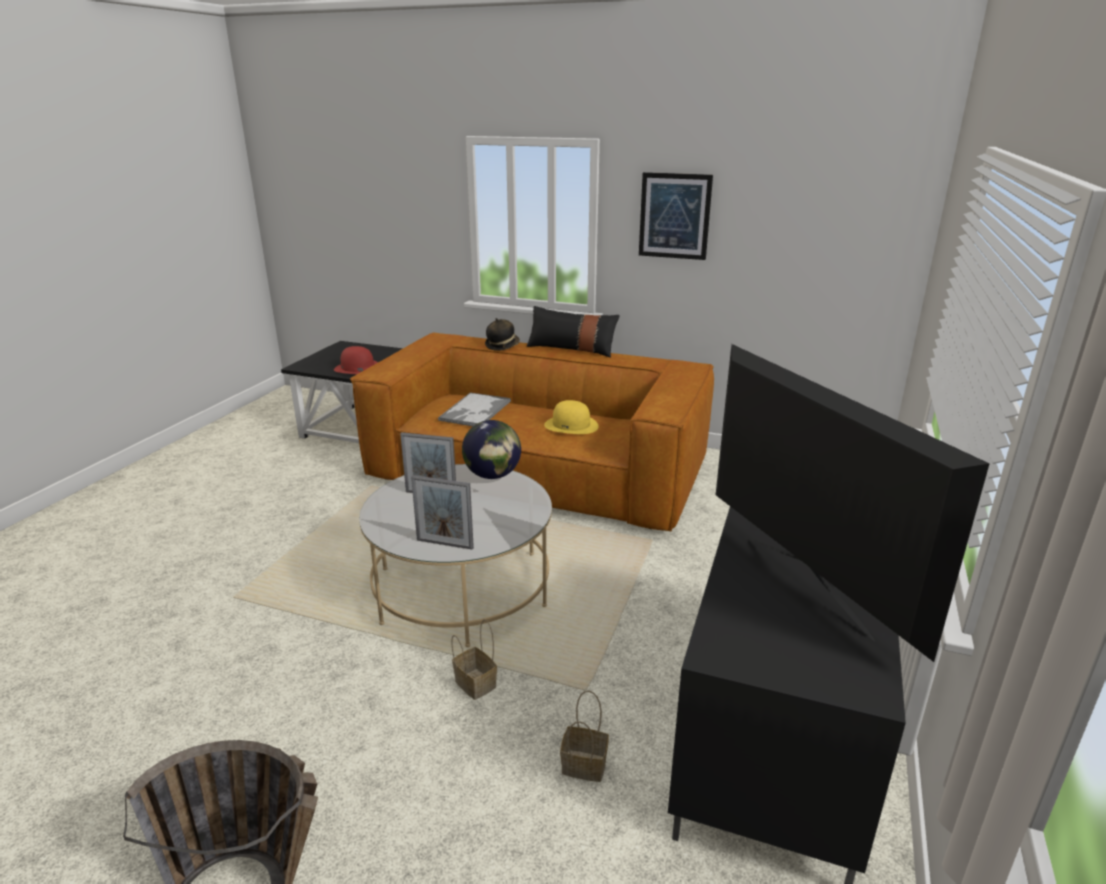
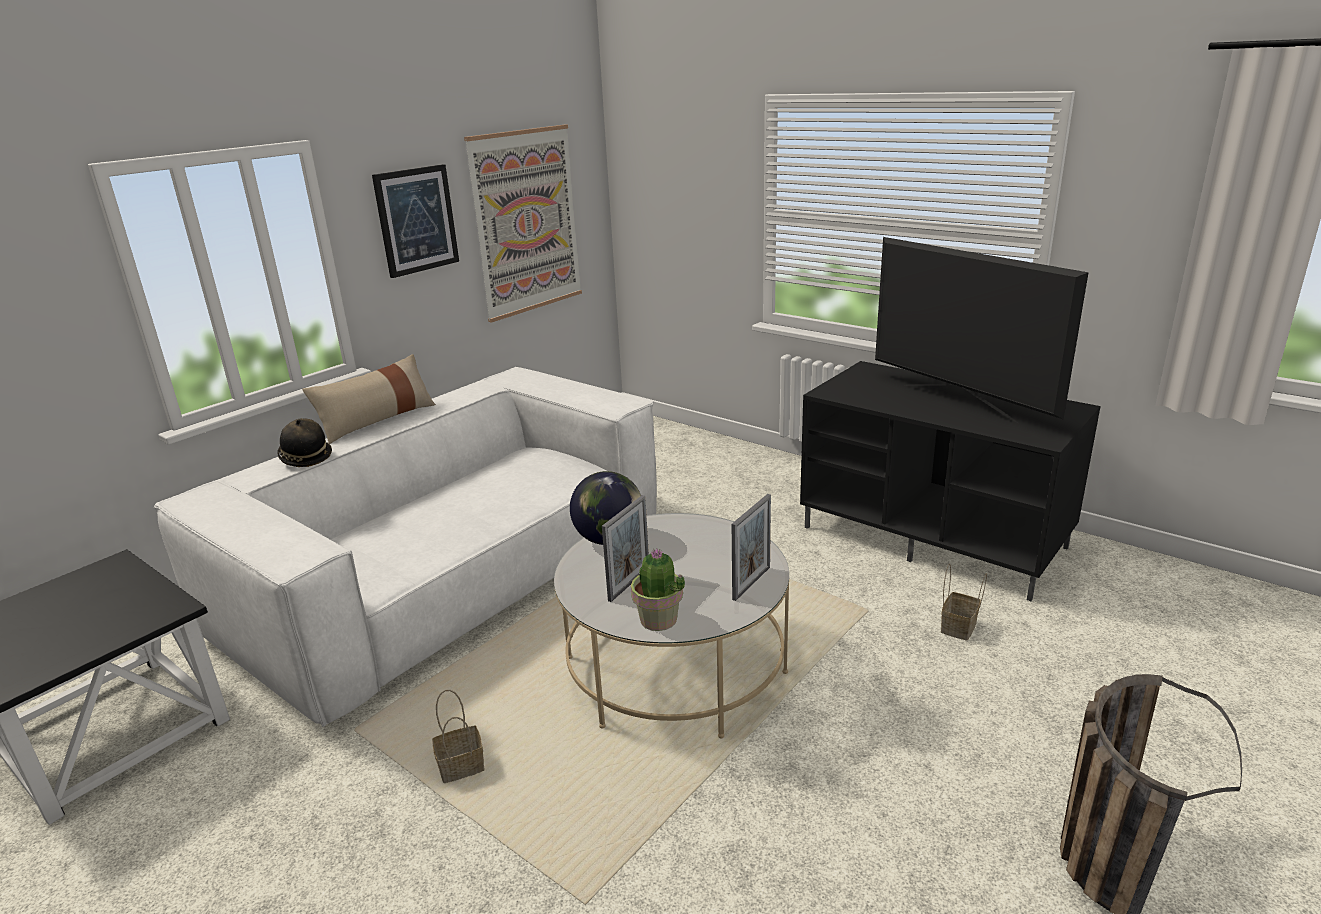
camera: 70 degrees left, 0 degrees up
red hat [334,346,378,374] -> none
brown sofa [350,332,714,532] -> white sofa [154,367,657,727]
tray [438,392,511,426] -> none
basket [451,619,497,700] -> basket moved to [432,690,485,783]
black pillow [527,306,620,357] -> beige pillow [302,354,436,444]
yellow hat [544,400,599,434] -> none
television [716,344,990,662] -> television turned 120 degrees counterclockwise [875,237,1089,423]
none -> picture [464,125,582,323]
none -> potted plant [631,549,685,631]

